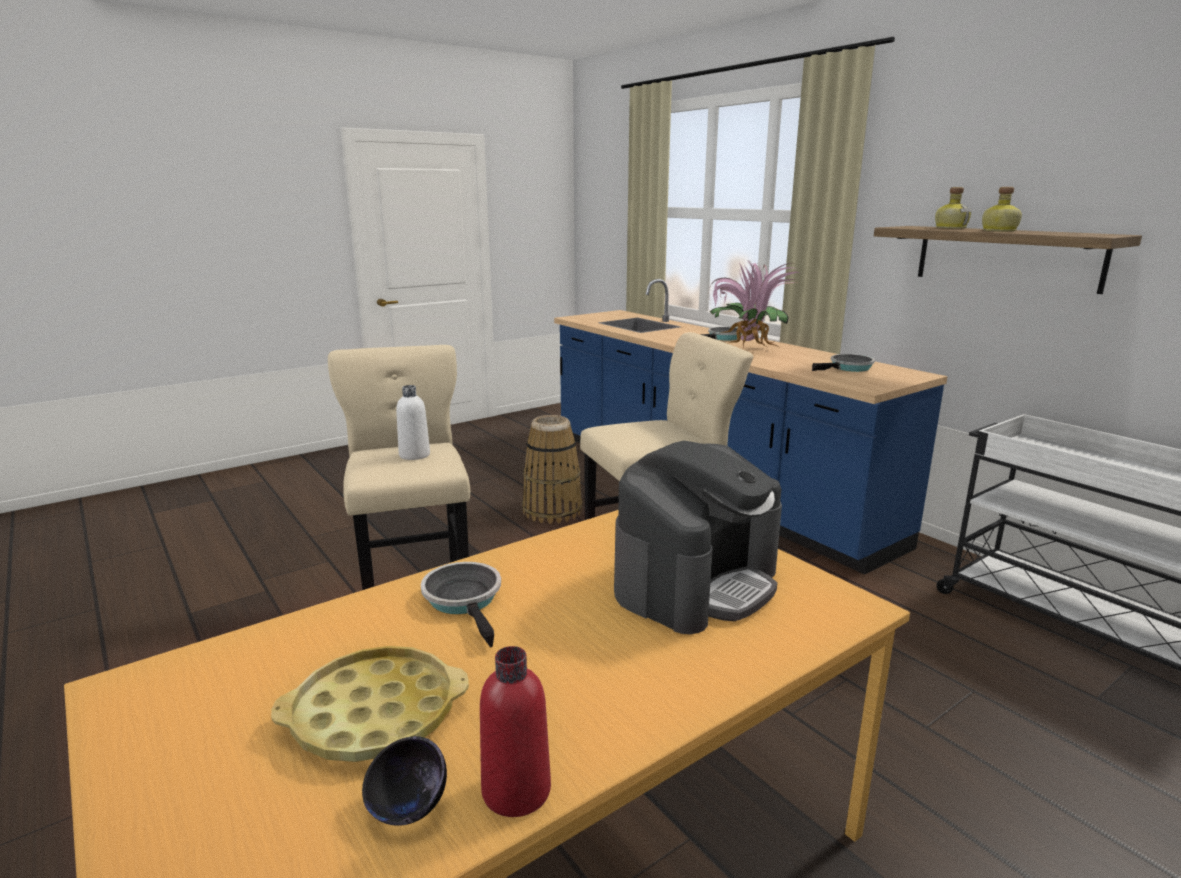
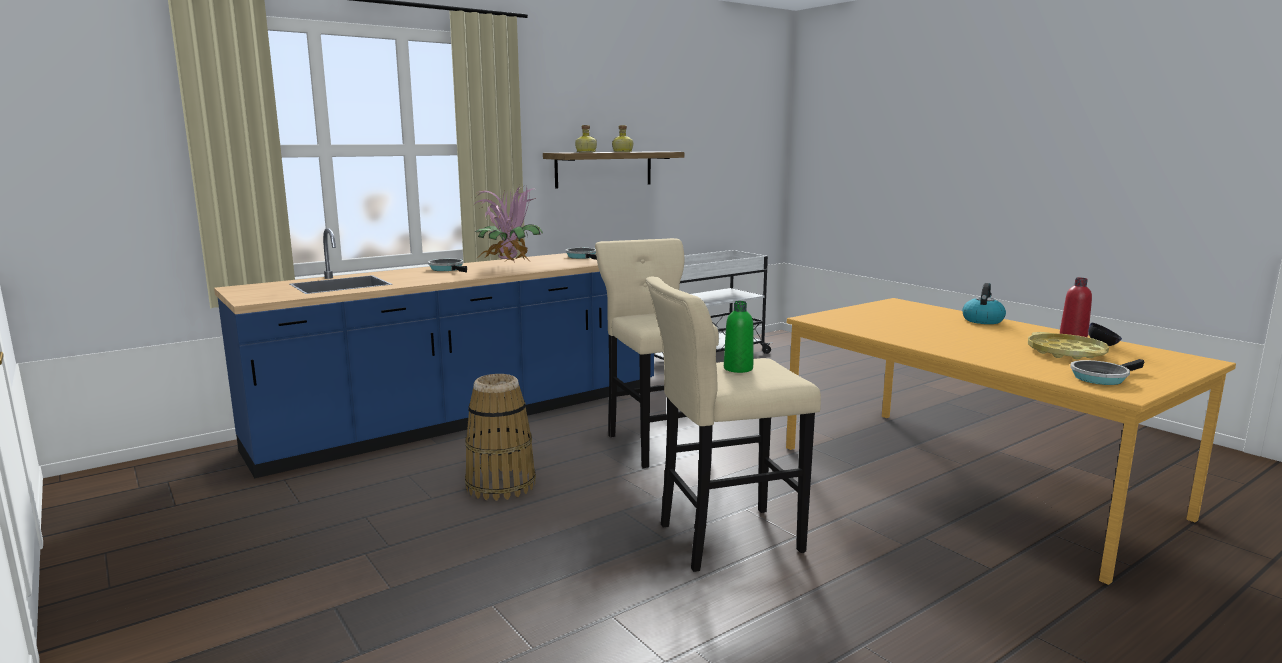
camera: 90 degrees left, 5 degrees down
white bottle [396,385,430,460] -> green bottle [724,301,753,373]
frying pan [421,562,501,648] -> frying pan moved to [1070,359,1144,385]
coffee machine [614,441,782,634] -> none
none -> kettle [962,283,1006,324]

